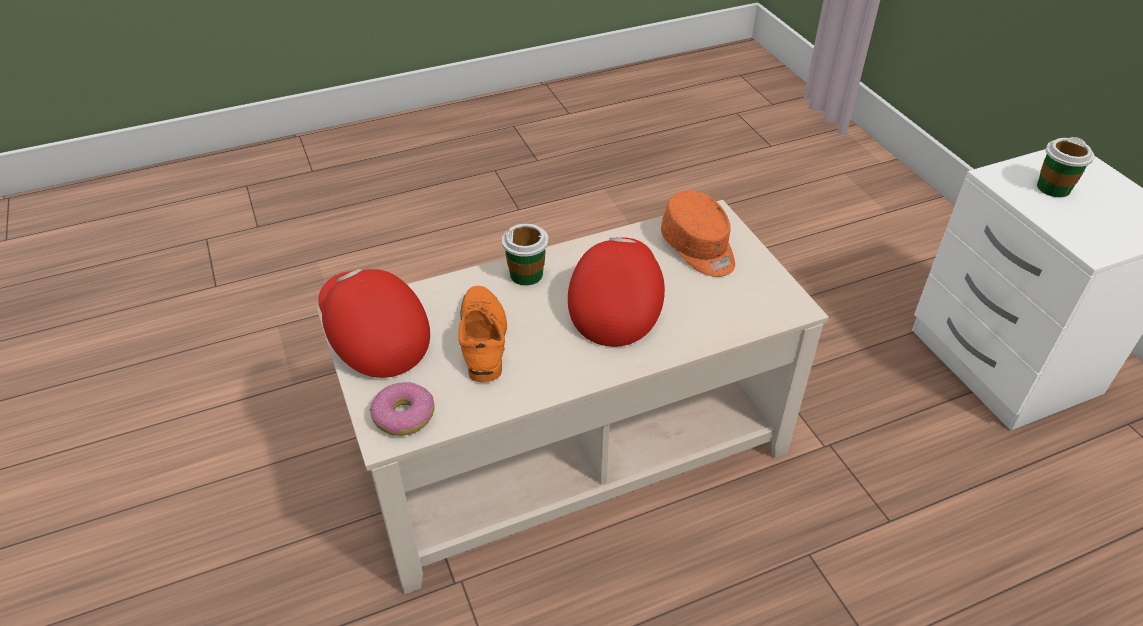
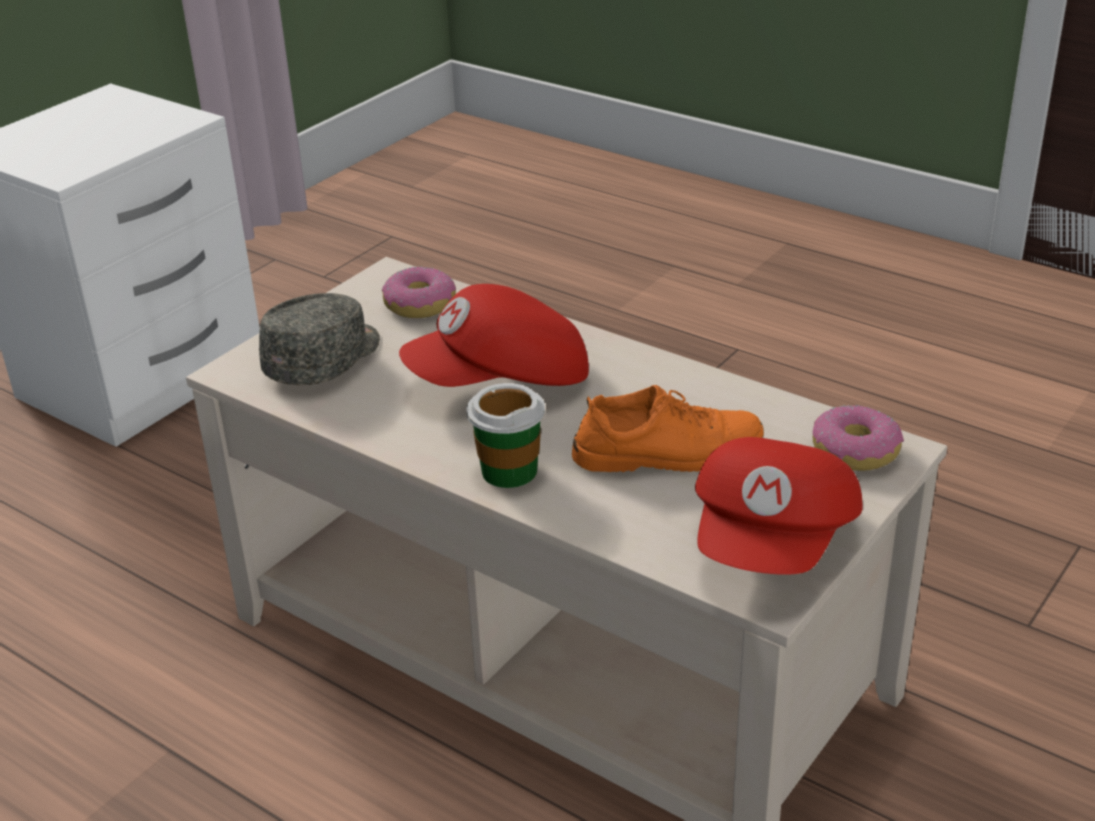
camera: 120 degrees left, 10 degrees down
orange shoe [458,286,507,382] -> orange shoe turned 150 degrees counterclockwise [572,385,764,472]
orange cap [661,190,735,277] -> grey cap [259,293,380,385]
cup [1037,137,1095,197] -> none
none -> donut [382,266,456,318]

